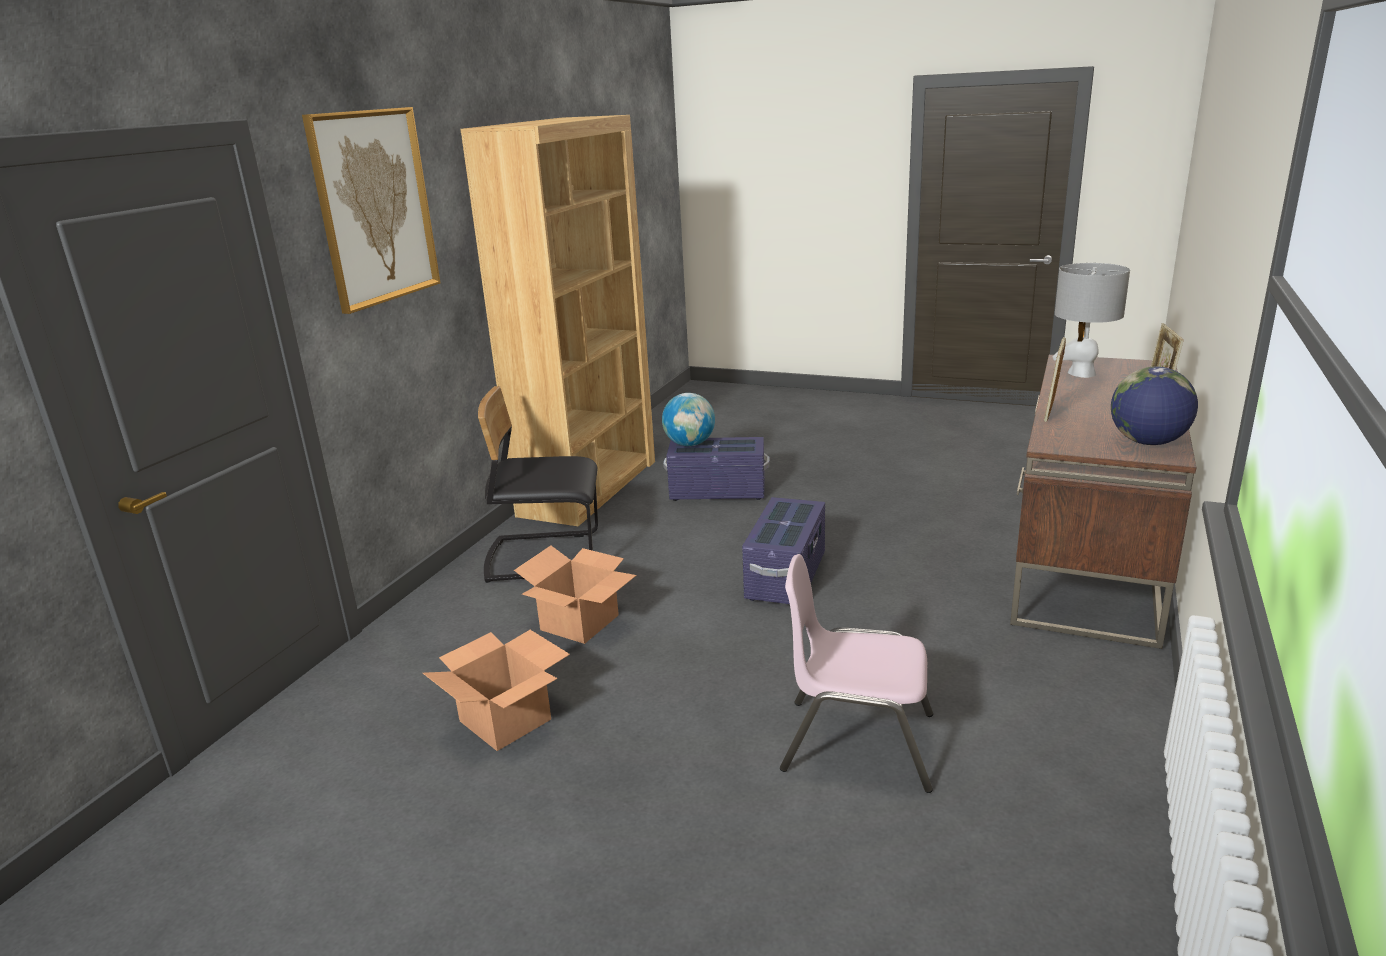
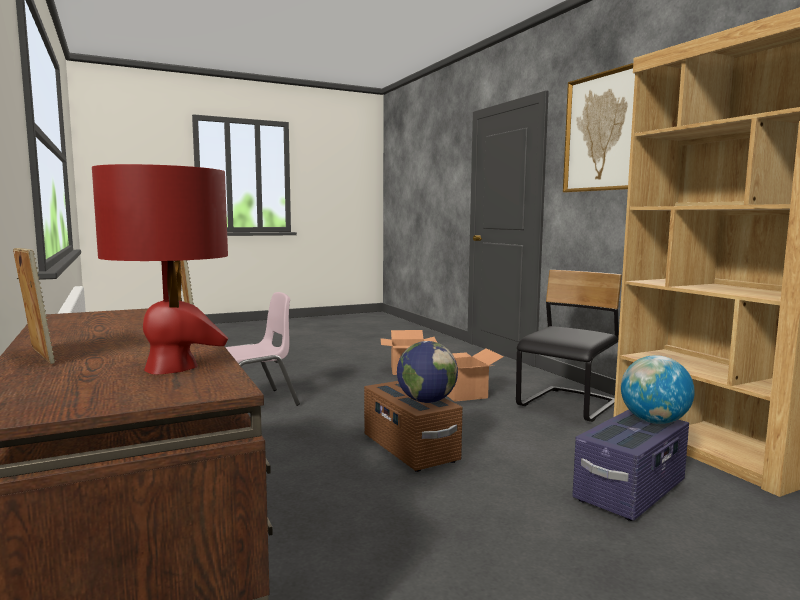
camera: 130 degrees right, 15 degrees down
purple storage box [742,497,825,604] -> brown storage box [364,381,463,472]
grey table lamp [1052,263,1130,378] -> red table lamp [92,164,228,374]
globe [1111,366,1198,445] -> globe moved to [397,341,458,403]

